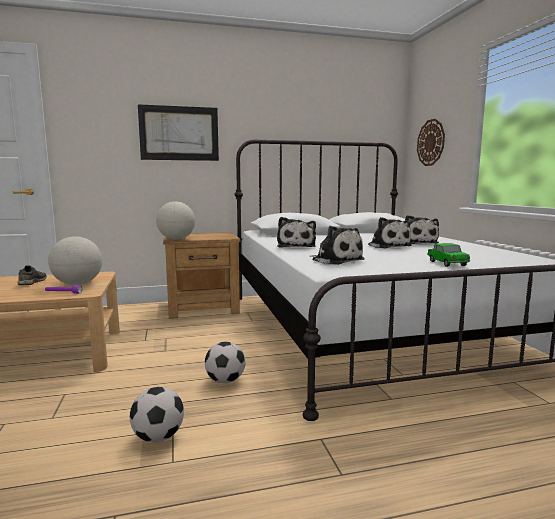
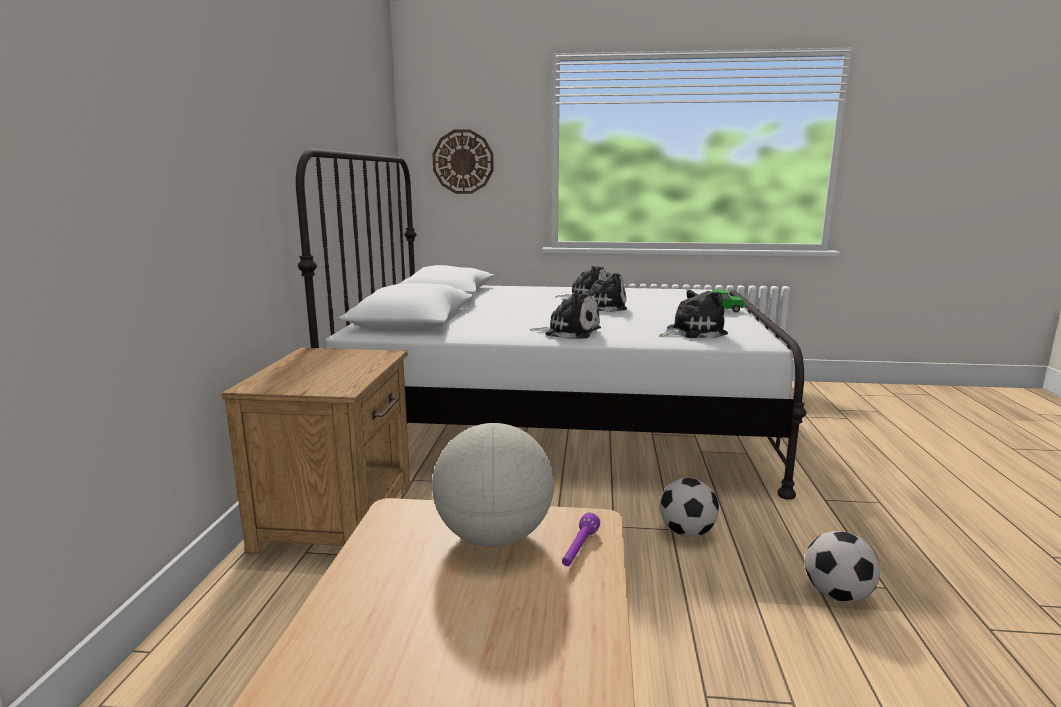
camera: 70 degrees left, 5 degrees up
grey shoe [17,265,47,285] -> none
picture [138,104,219,161] -> none
globe [156,201,195,240] -> none

